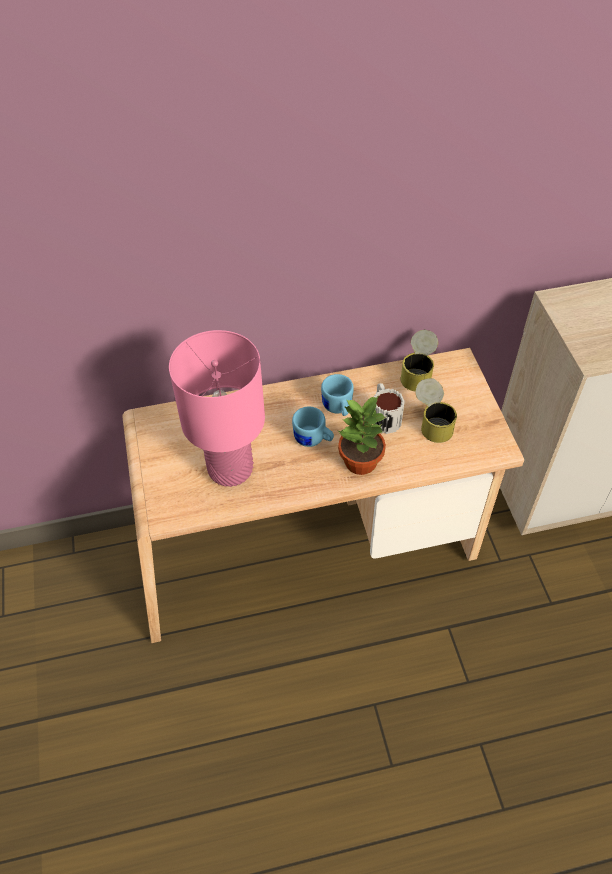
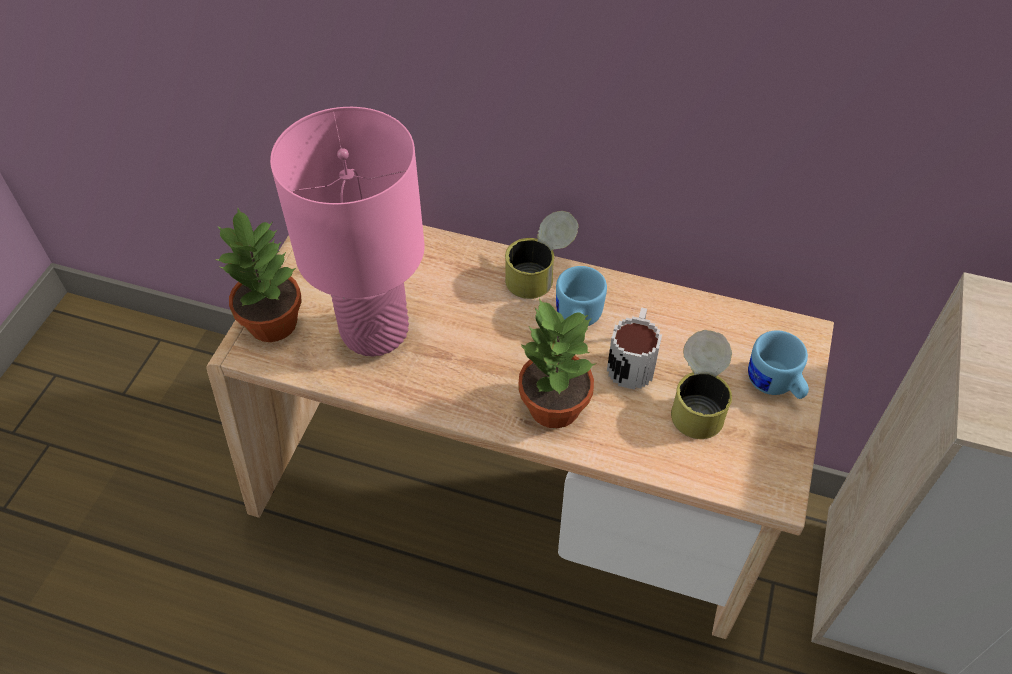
camera: 30 degrees right, 0 degrees up
blue mug [292,406,334,447] -> blue mug moved to [748,330,809,399]
can [400,330,438,392] -> can moved to [505,211,579,299]
none -> potted plant [215,209,302,342]

